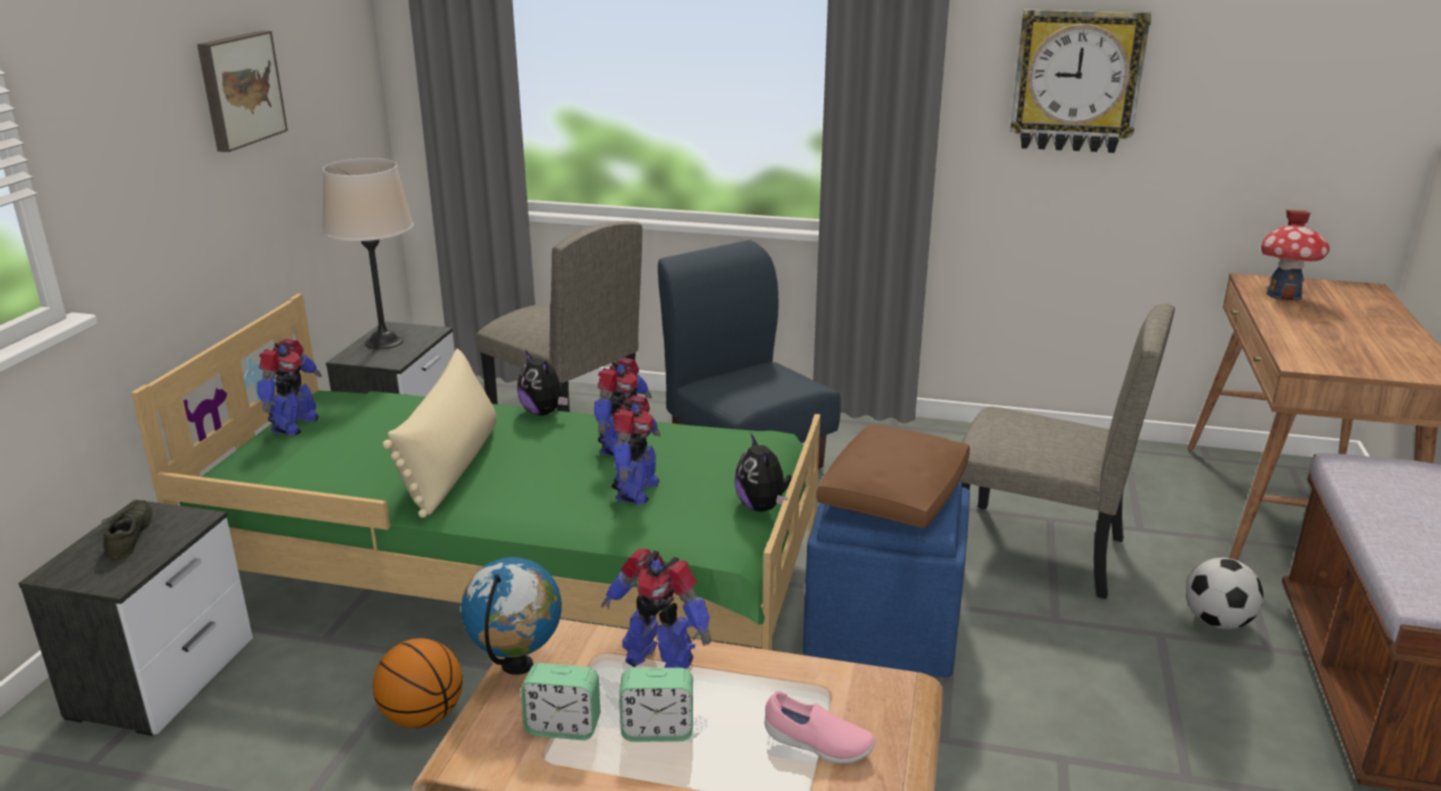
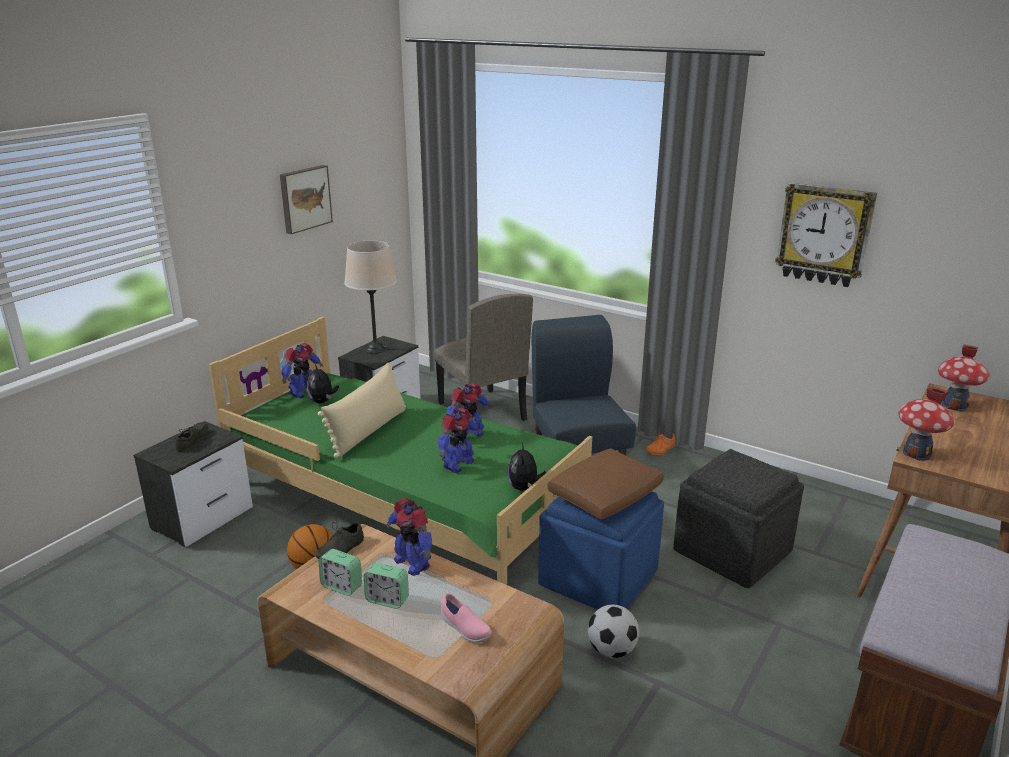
camera: 20 degrees right, 0 degrees up
globe [461,557,562,675] -> grey shoe [315,519,364,559]
plush toy [517,350,568,416] -> plush toy moved to [307,364,339,403]
beige chair [961,304,1175,599] -> grey ottoman [673,449,804,588]
football [1186,558,1263,629] -> football moved to [588,605,639,658]
none -> orange shoe [645,429,675,455]
none -> toy house [898,387,955,461]

